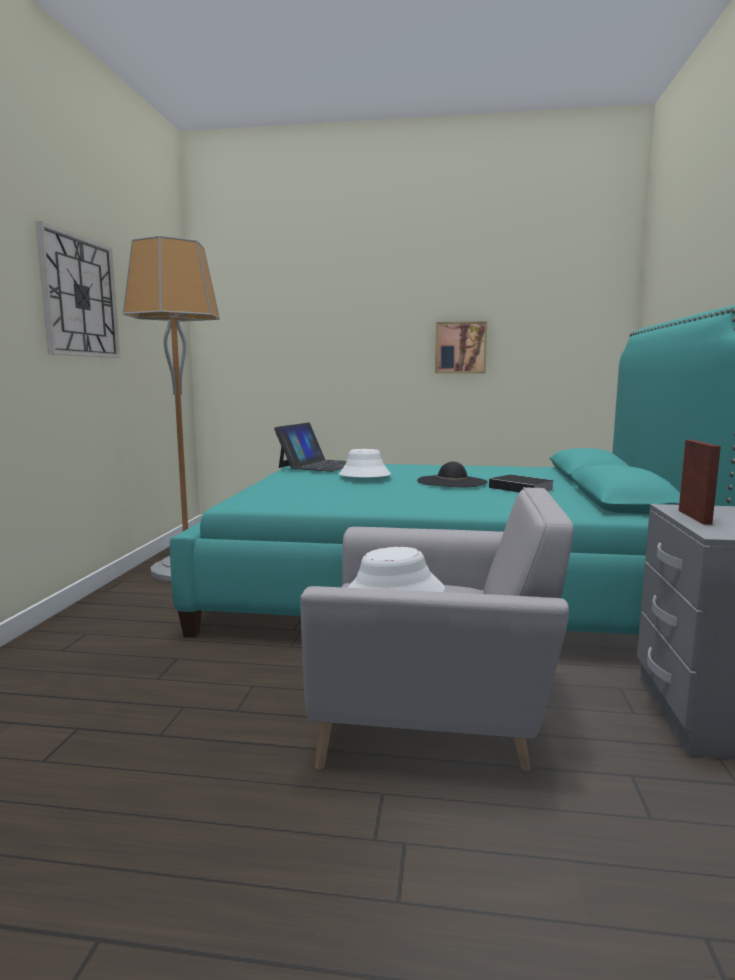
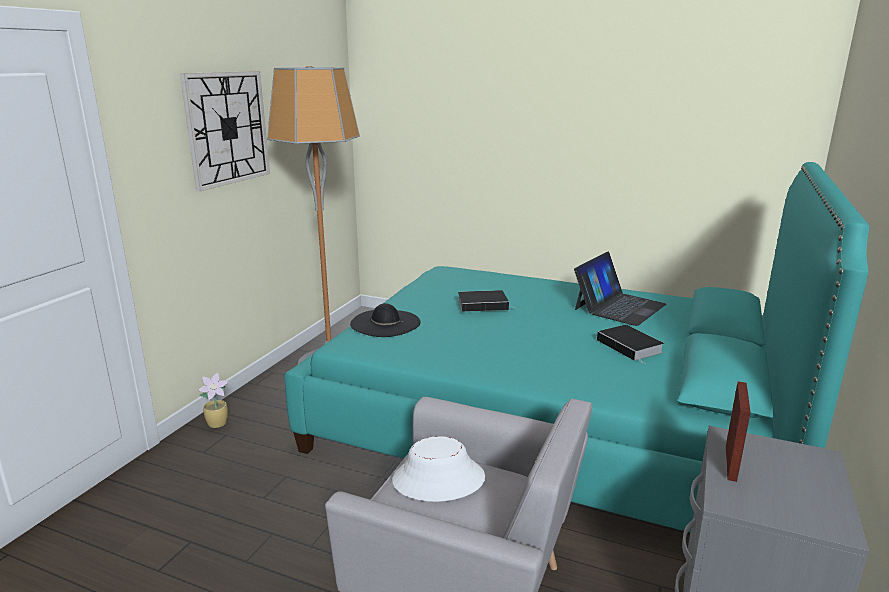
camera: 15 degrees right, 10 degrees up
laptop [274,423,346,472] -> laptop moved to [574,252,666,326]
white hat [339,449,391,477] -> book [458,290,509,312]
black hat [417,462,488,488] -> black hat moved to [350,303,421,337]
picture [435,321,487,374] -> none
none -> potted plant [198,373,229,428]

